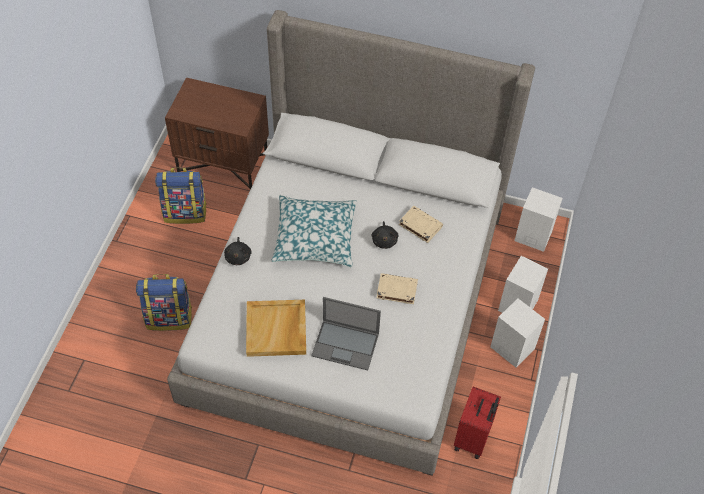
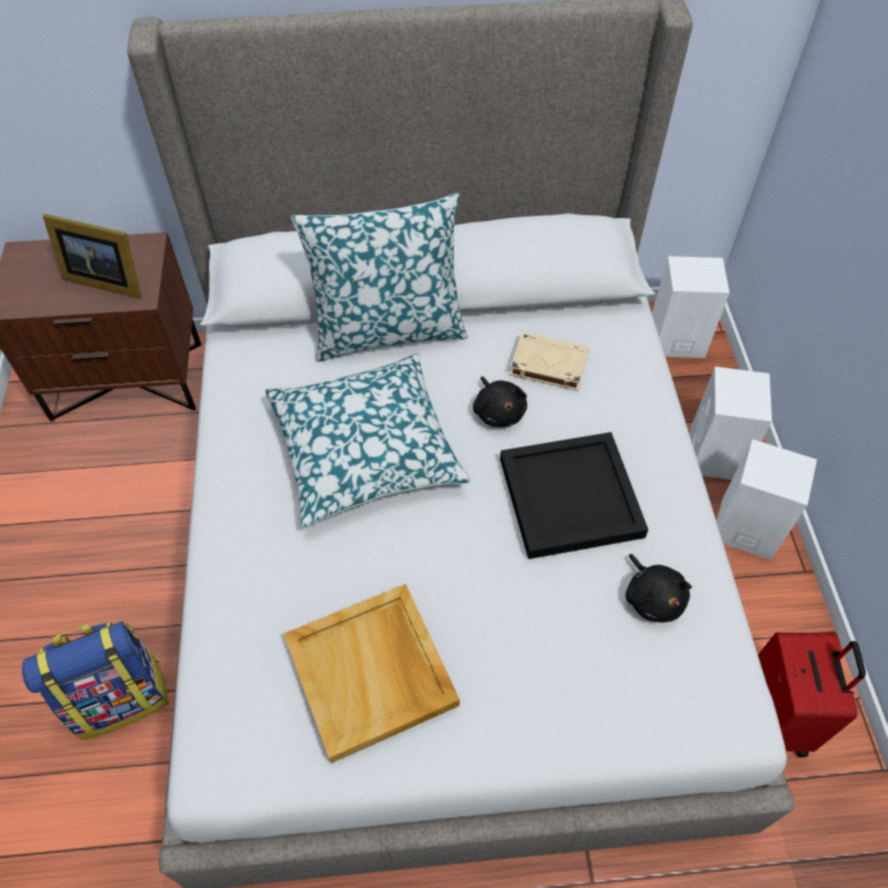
camera: 20 degrees left, 0 degrees up
backpack [155,167,207,224] -> none
black plush toy [224,237,252,265] -> black plush toy moved to [626,554,692,622]
laptop [311,297,381,370] -> none
beige book [377,273,418,304] -> black tray [500,432,648,559]
none -> picture frame [43,214,142,299]
none -> pillow [291,193,468,361]

